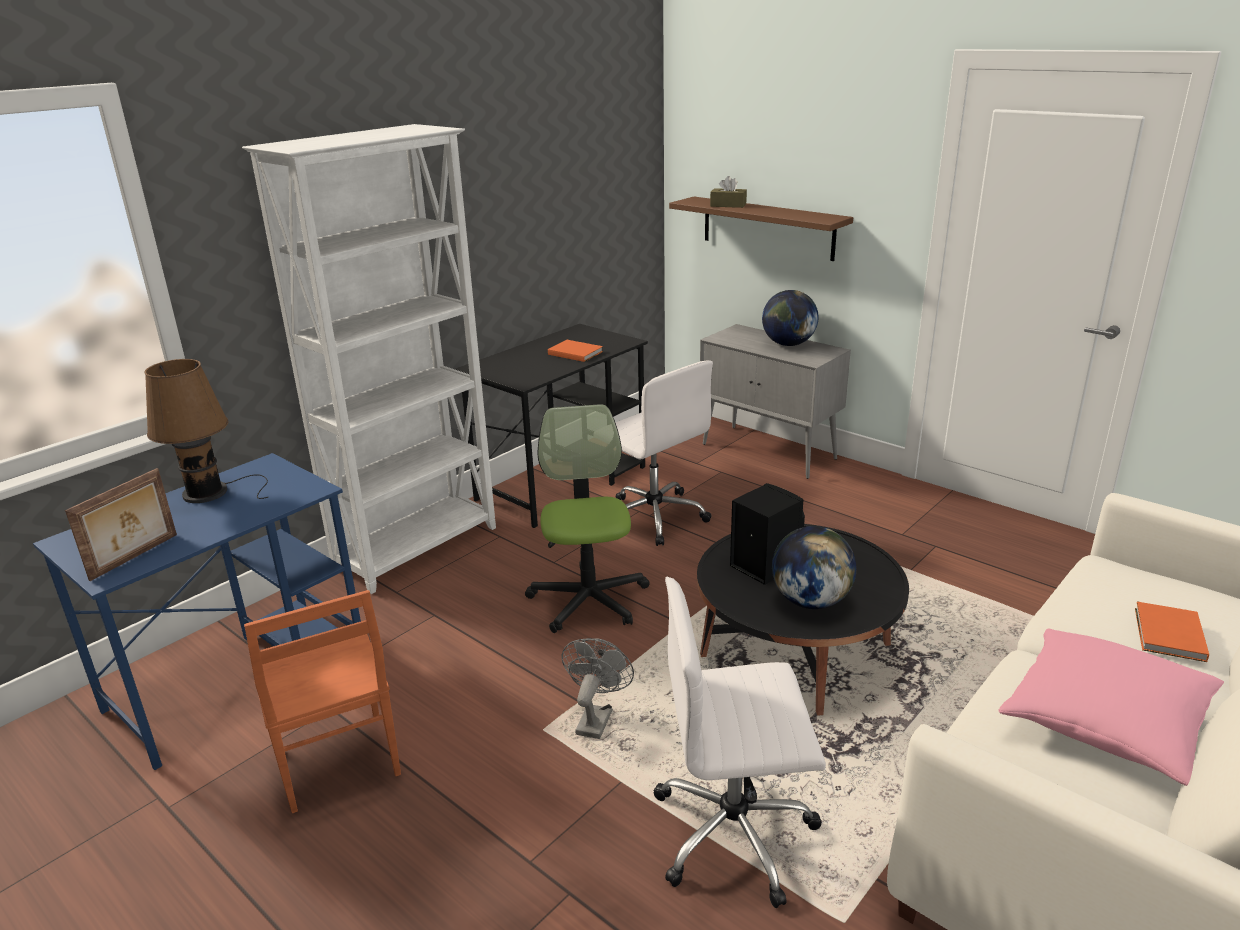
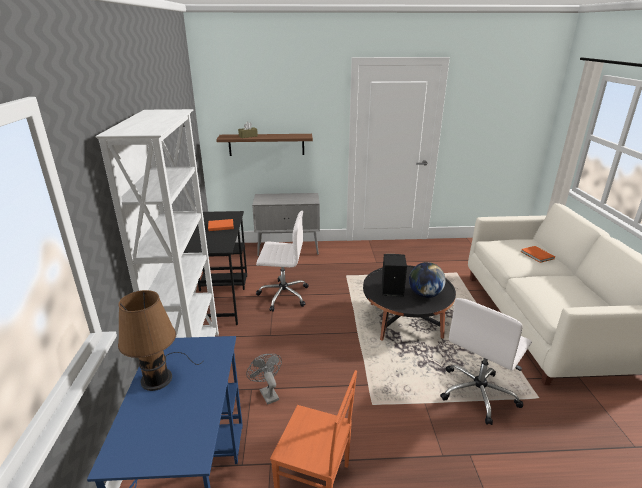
camera: 45 degrees left, 0 degrees up
picture frame [65,468,177,581] -> none
office chair [525,404,650,633] -> none
grey fan [562,638,634,739] -> grey fan moved to [246,354,282,405]
globe [762,290,819,346] -> none
pink pillow [998,628,1224,786] -> none

